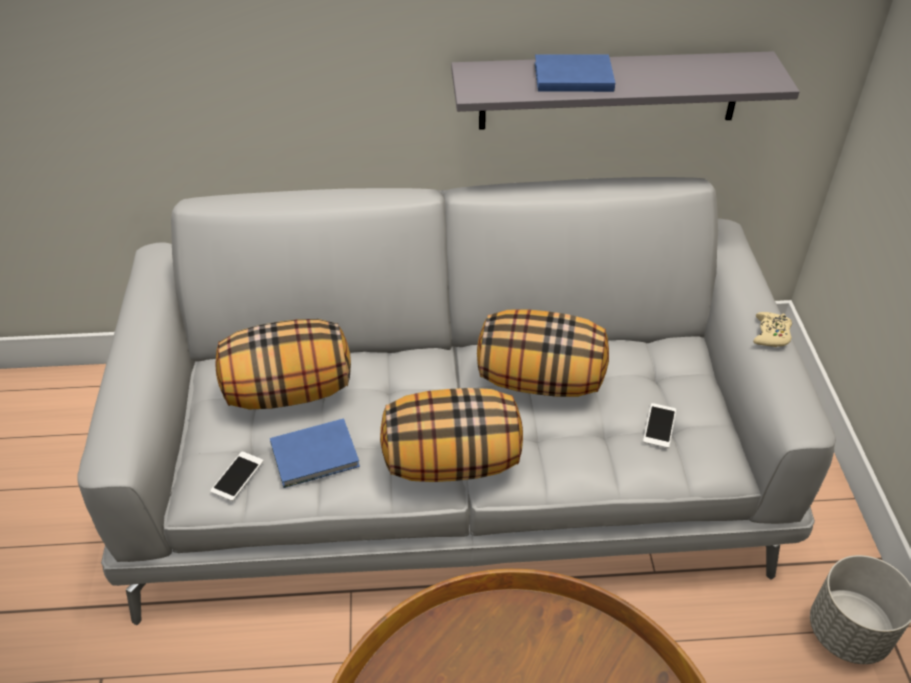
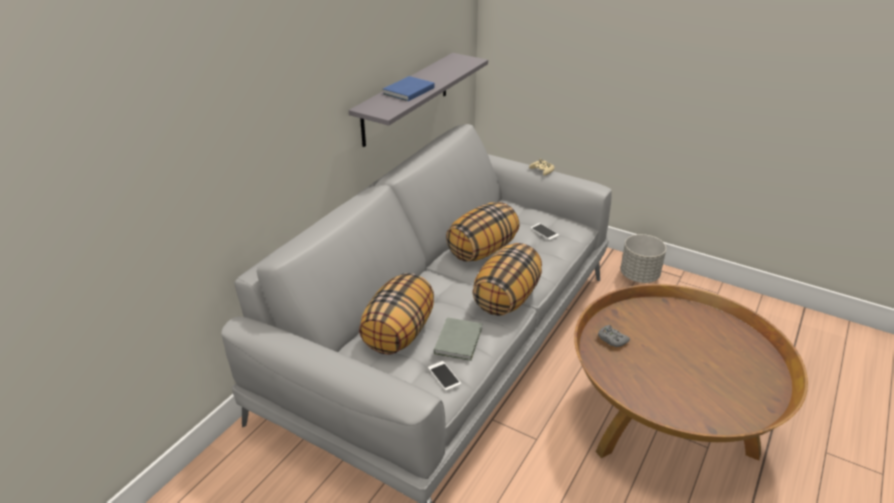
camera: 55 degrees left, 10 degrees down
blue book [270,418,360,488] -> grey book [434,317,482,361]
none -> grey game controller [598,325,630,347]

